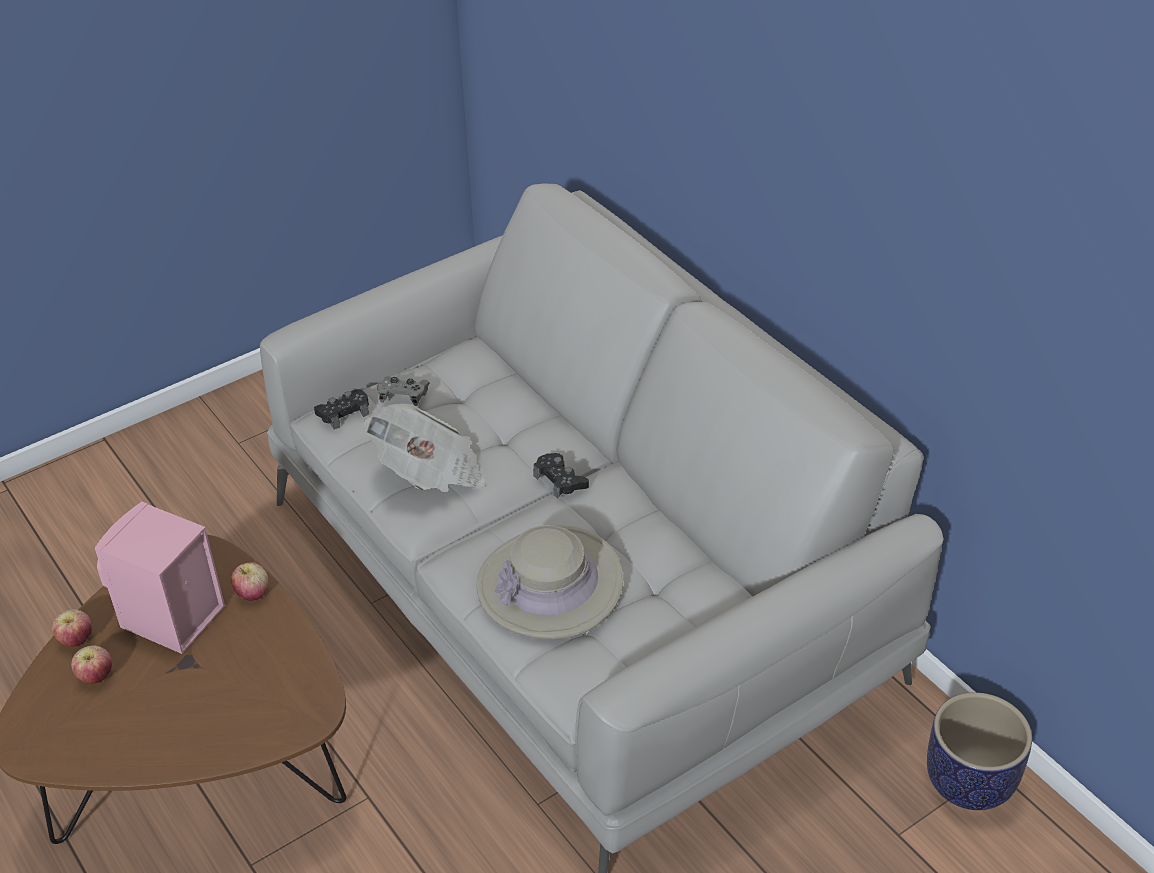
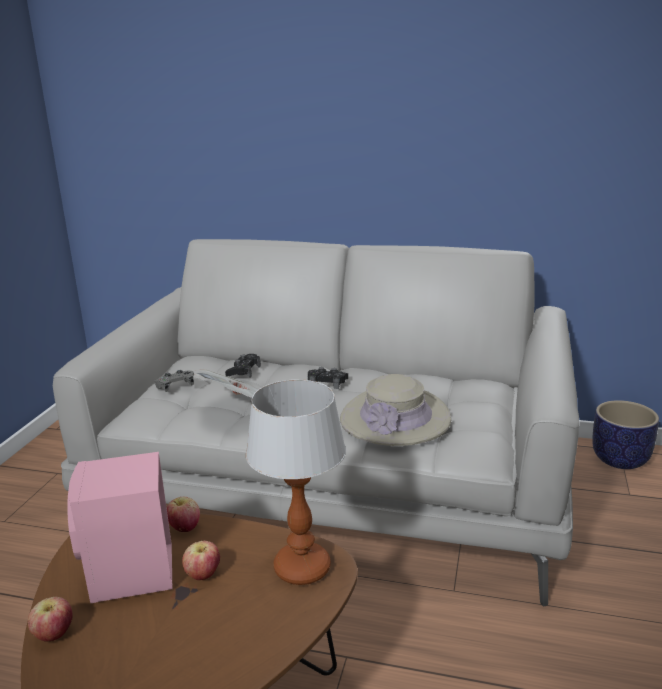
camera: 40 degrees left, 20 degrees down
apple [71,645,112,684] -> apple moved to [182,541,220,580]
black game controller [314,389,369,429] -> black game controller moved to [225,354,261,378]
none -> table lamp [246,380,346,585]

